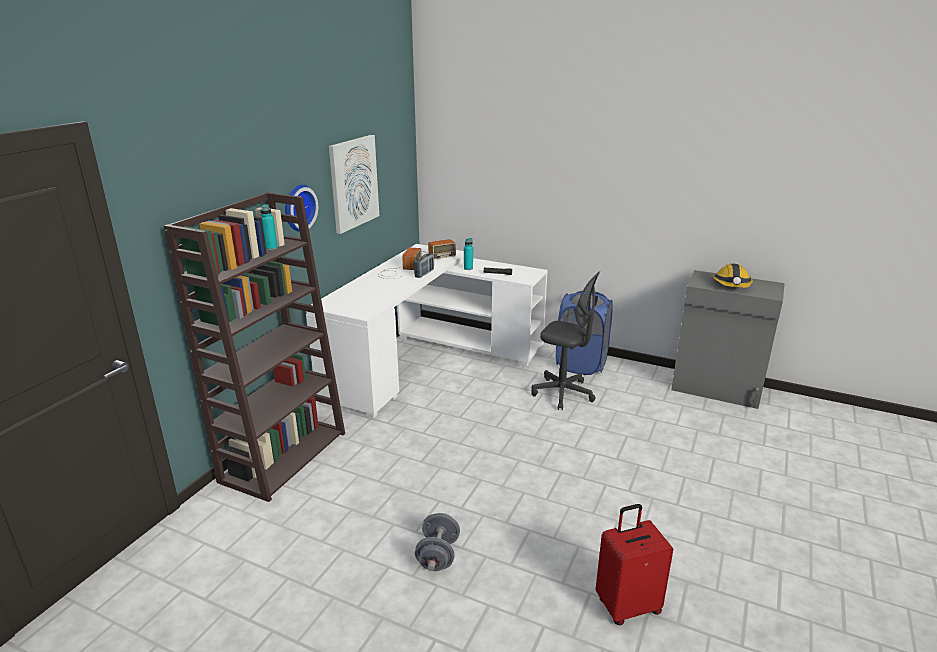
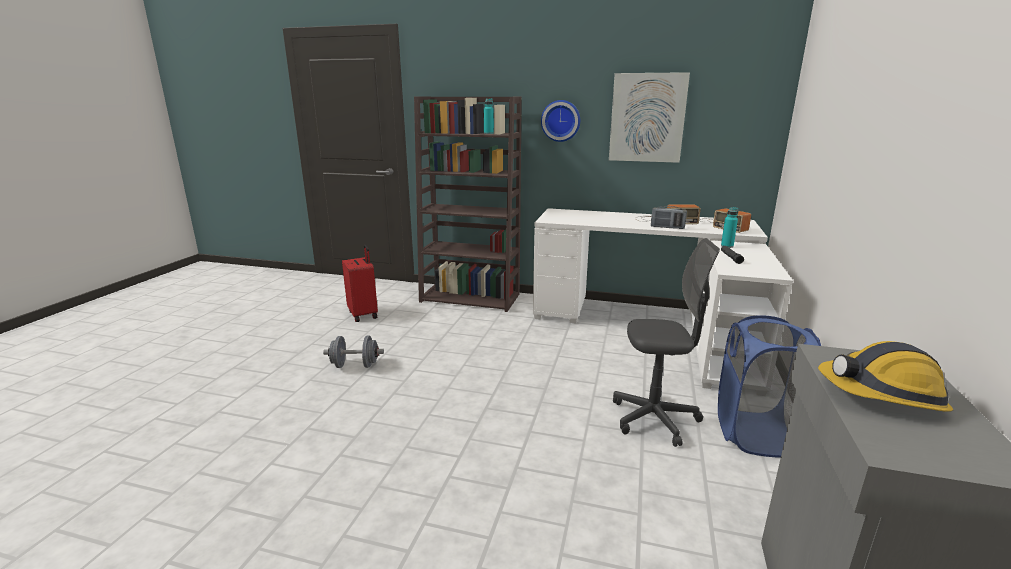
camera: 80 degrees right, 5 degrees down
grey office chair [531,271,600,410] -> grey office chair turned 105 degrees counterclockwise [613,238,720,447]
red suitcase [595,504,673,625] -> red suitcase moved to [342,245,378,322]

